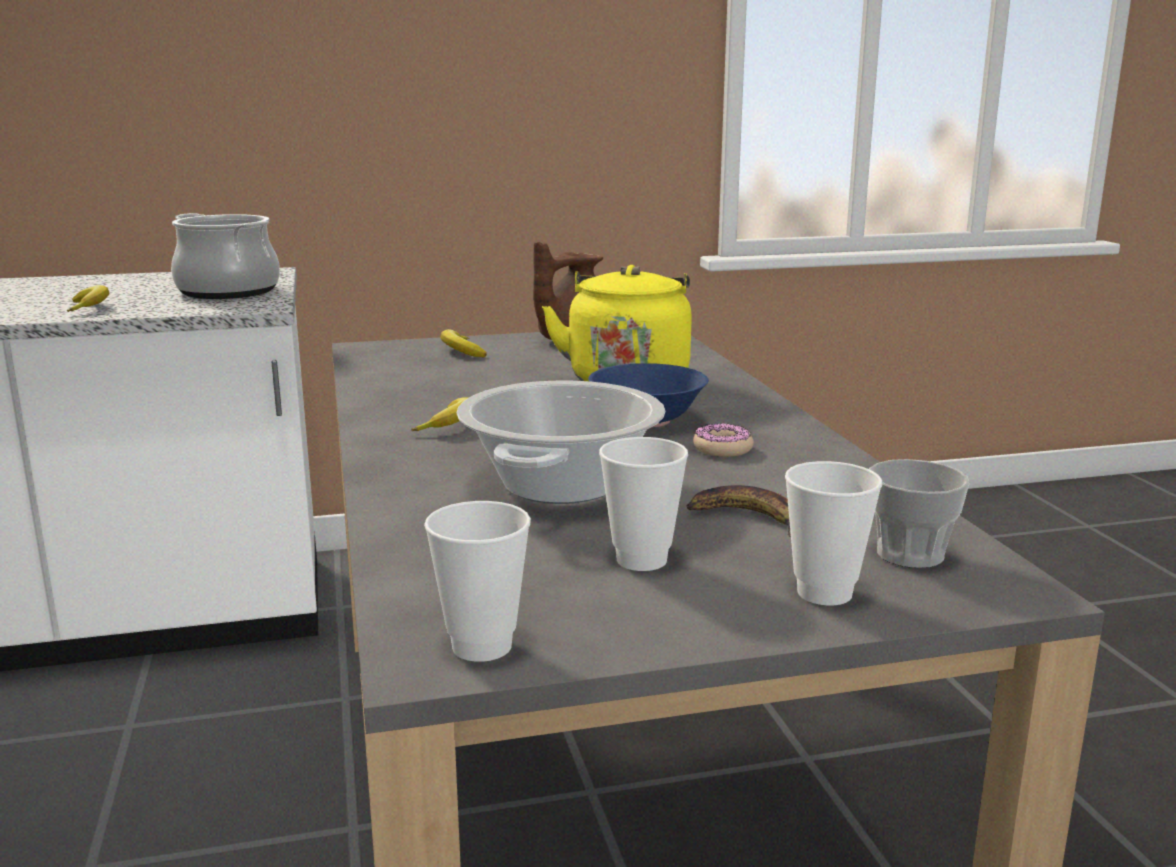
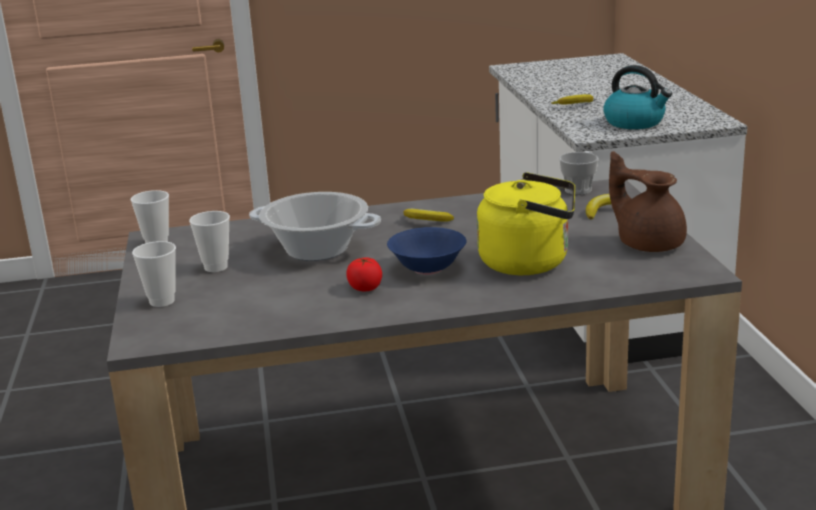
camera: 95 degrees right, 5 degrees up
cooking pot [171,213,280,299] -> kettle [603,65,672,129]
banana [687,485,791,537] -> none
donut [693,423,754,457] -> tomato [346,257,382,291]
cup [869,459,969,568] -> cup moved to [559,152,599,195]

